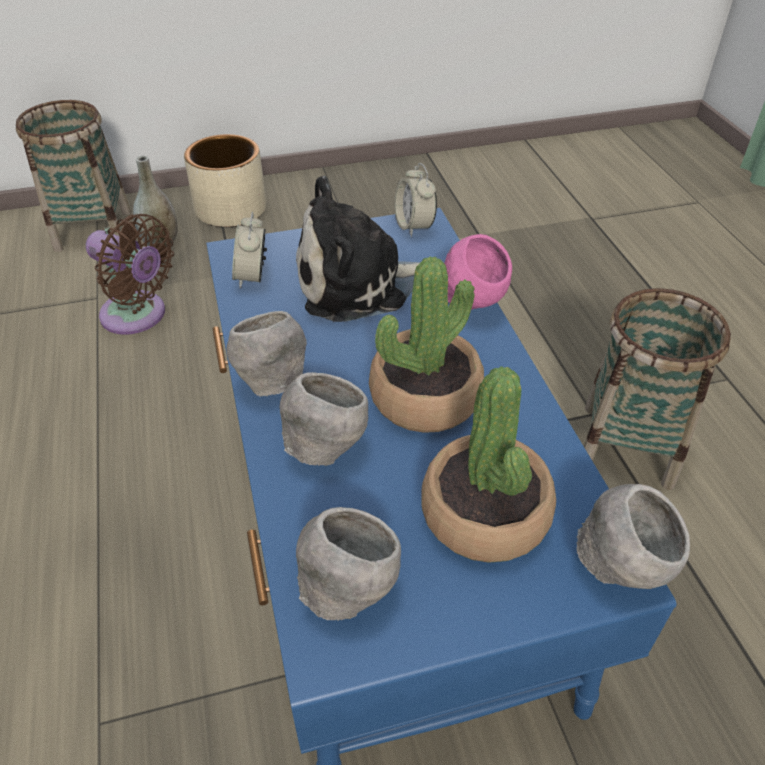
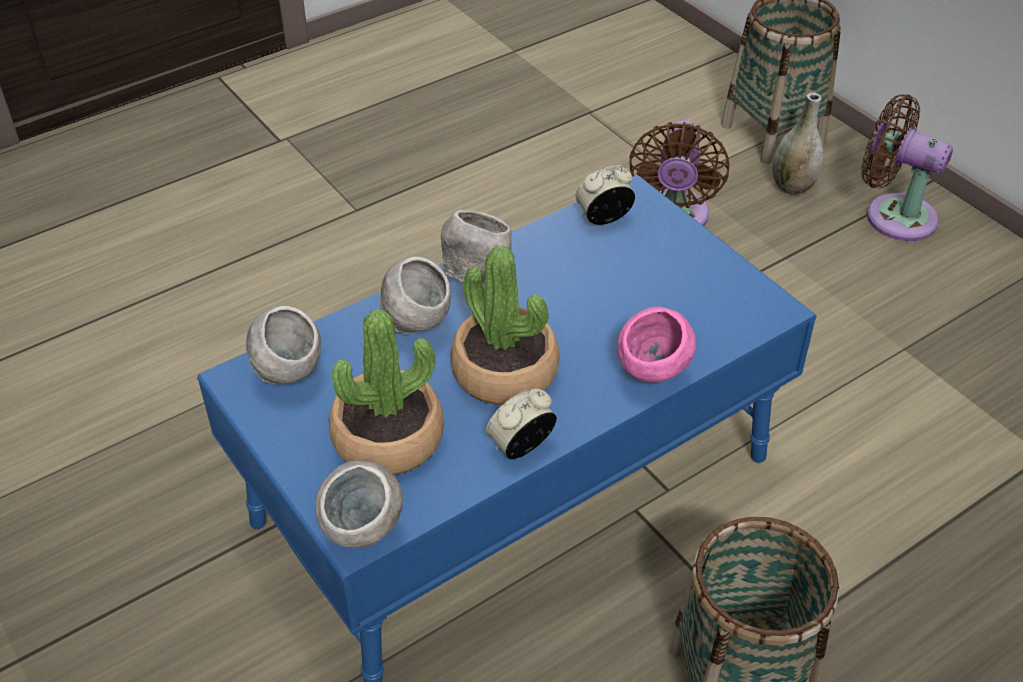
camera: 70 degrees right, 0 degrees up
beige planter [184,134,267,227] -> brown fan [861,94,953,241]
plush toy [296,176,421,322] -> none
alarm clock [394,163,437,237] -> alarm clock moved to [486,389,557,459]

